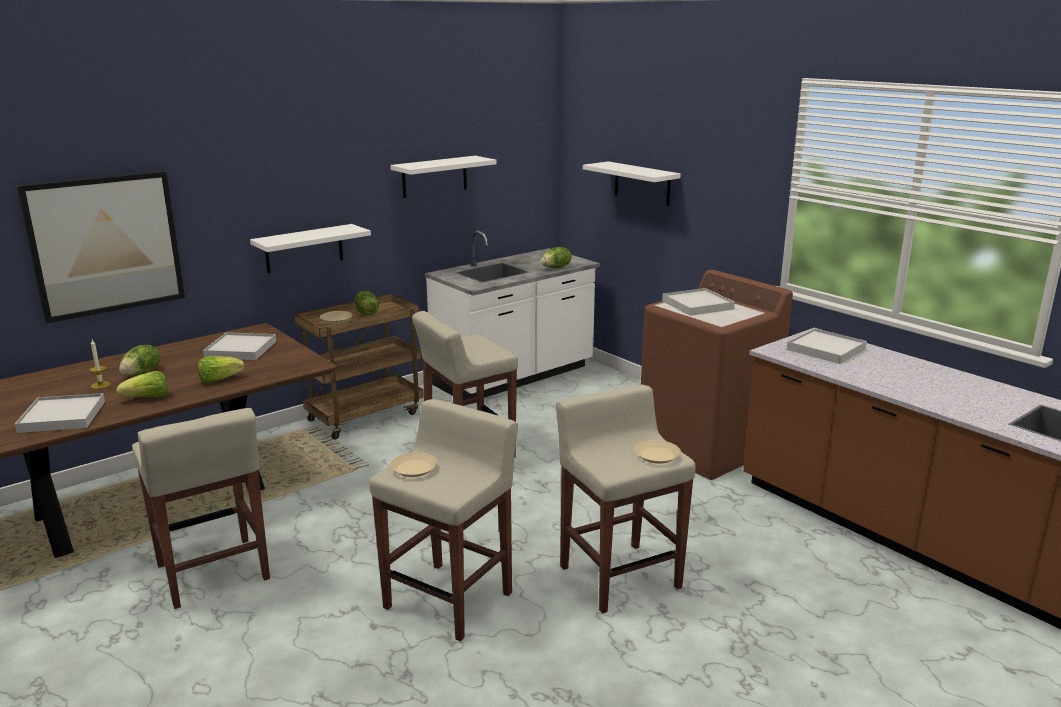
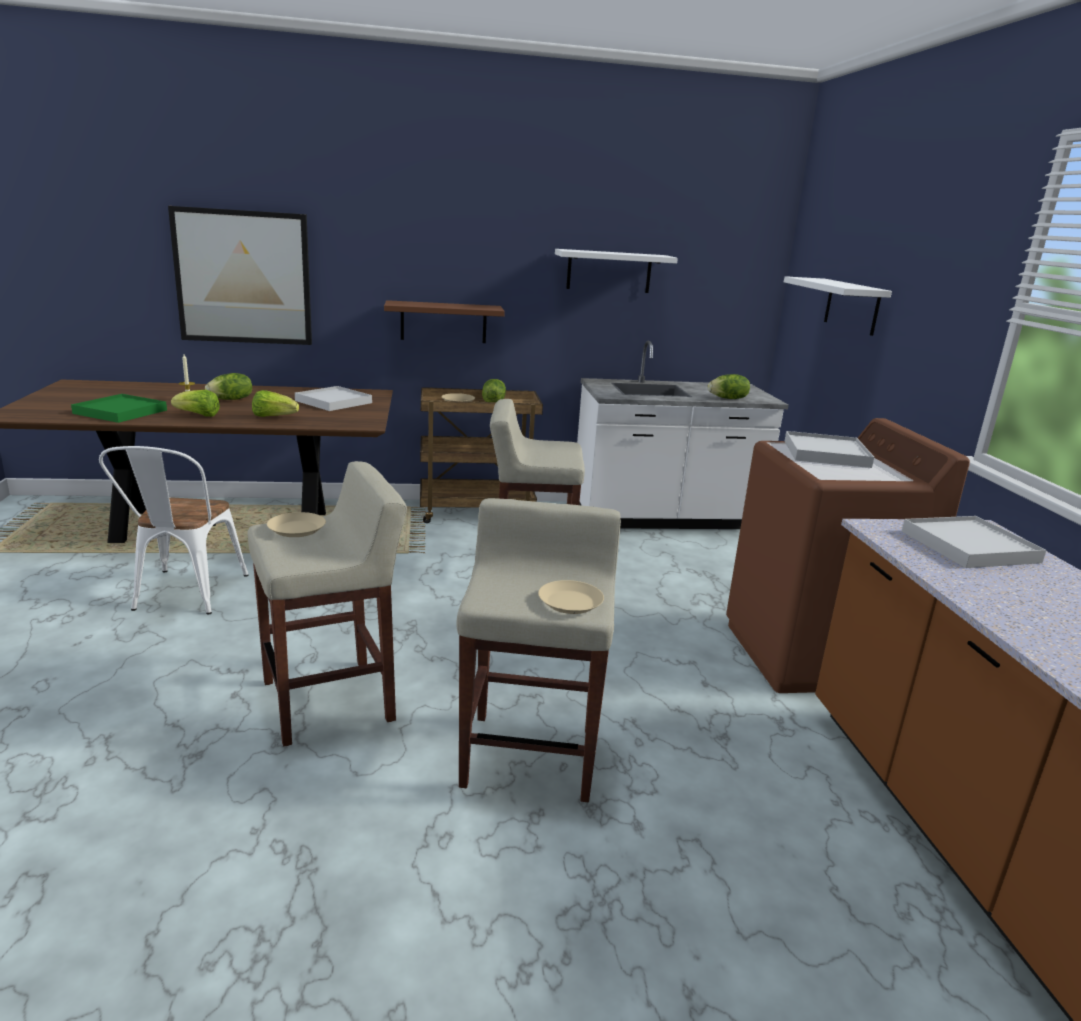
camera: 30 degrees right, 0 degrees up
white tray [15,393,105,433] -> green tray [71,394,167,423]
beige stool [132,408,270,609] -> white chair [99,446,249,615]
white shelf [250,224,371,273] -> brown shelf [384,300,505,343]

